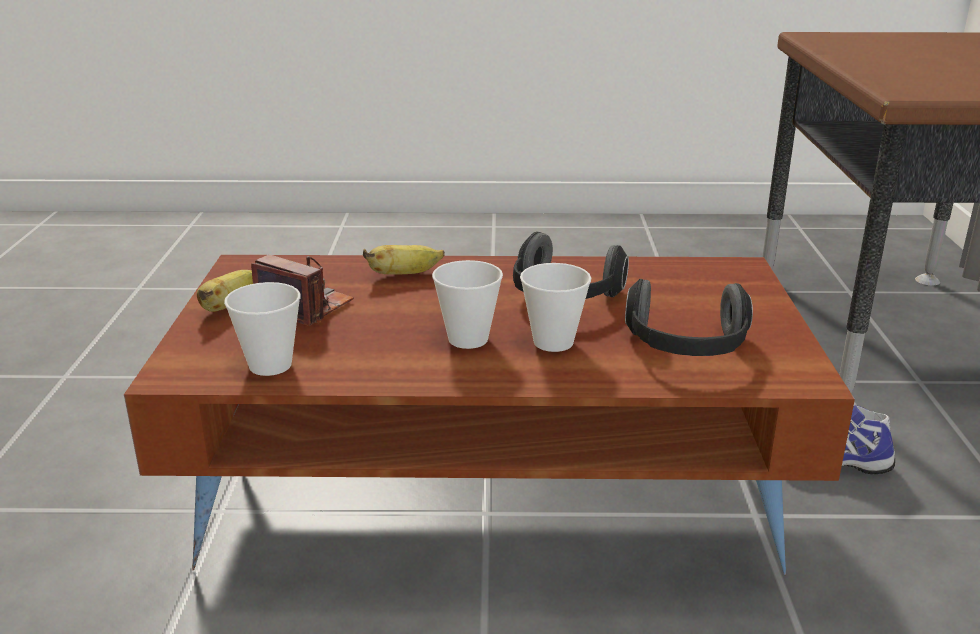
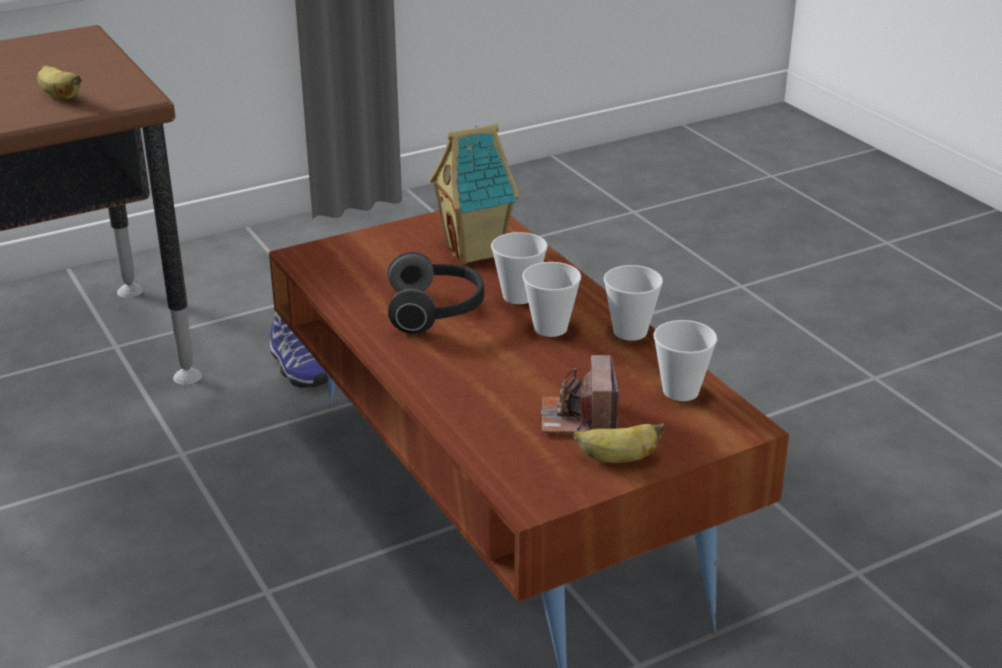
camera: 120 degrees left, 5 degrees up
banana [363,245,445,275] -> banana moved to [37,65,82,99]
headphones [625,279,753,356] -> toy house [429,124,520,264]
none -> cup [604,265,663,341]

